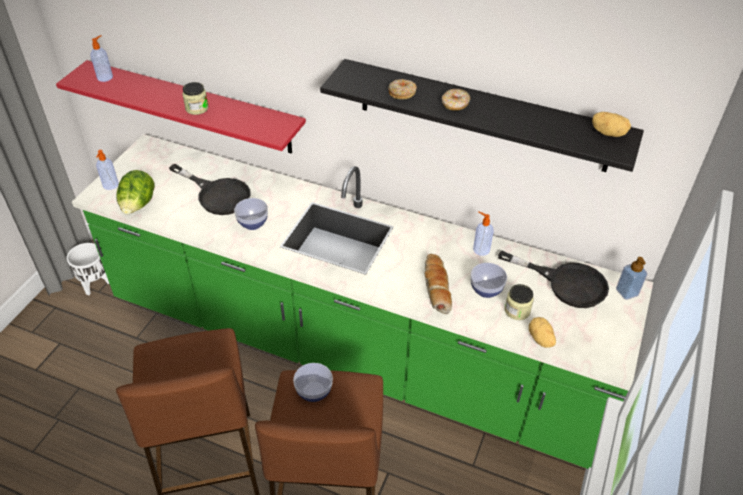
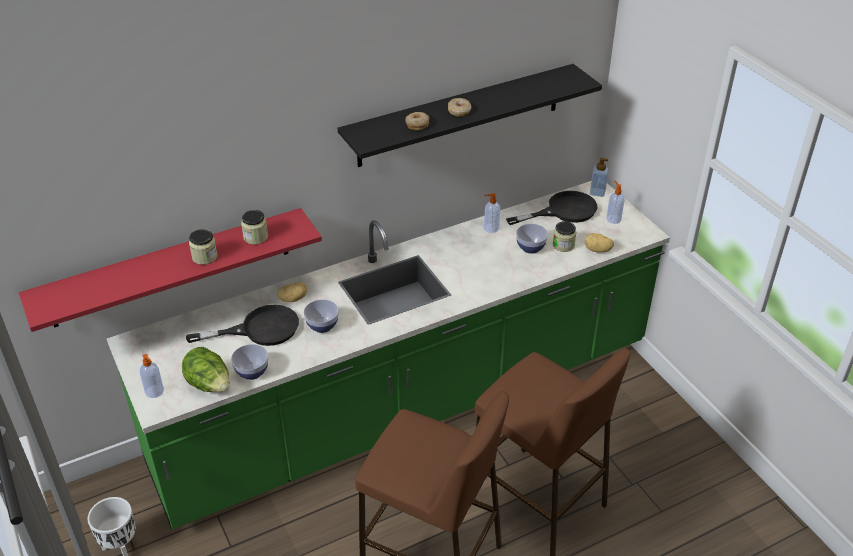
camera: 50 degrees left, 5 degrees down
soap dispenser [90,35,113,82] -> soap dispenser moved to [606,181,625,224]
bowl [293,363,333,402] -> bowl moved to [231,344,268,380]
bread [425,254,452,314] -> none
potato [592,112,631,137] -> potato moved to [277,282,307,302]
none -> jar [241,210,268,244]

